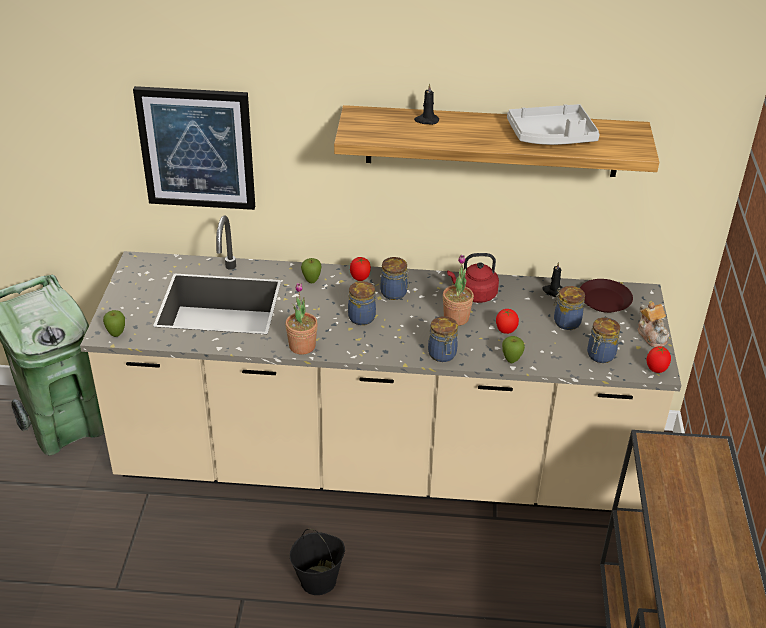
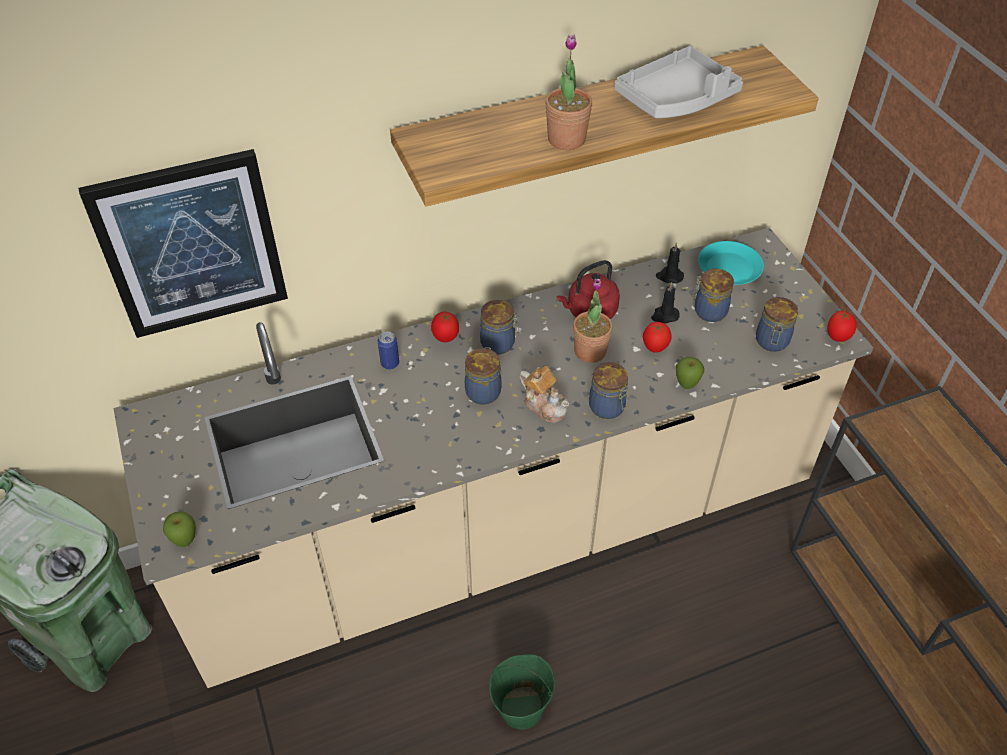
camera: 25 degrees left, 10 degrees up
potted plant [285,282,318,355] -> potted plant moved to [545,34,592,150]
black bucket [290,529,345,595] -> green bucket [489,654,555,730]
apple [301,258,322,283] -> can [378,331,399,369]
black candle [414,84,439,125] -> black candle moved to [651,282,680,323]
brown plate [580,279,633,313] -> turquoise plate [698,241,764,285]
teapot [638,302,669,348] -> teapot moved to [519,366,570,423]

